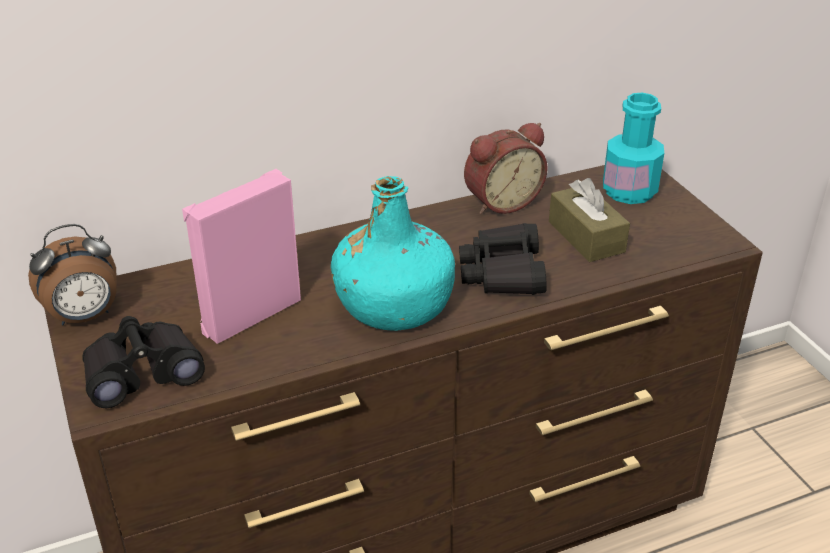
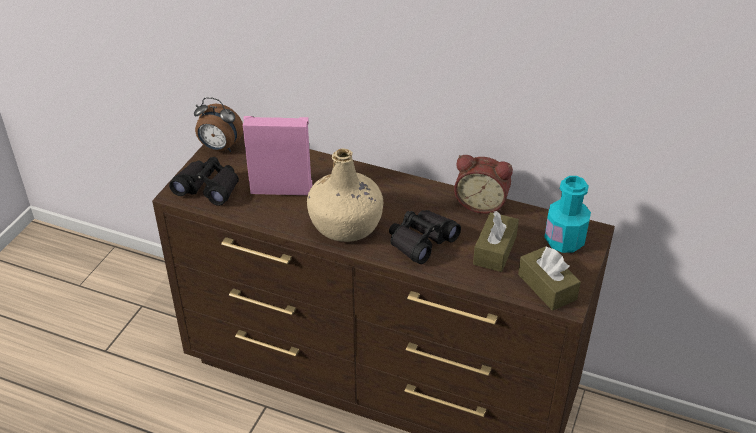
camera: 45 degrees right, 5 degrees up
turquoise bottle [331,176,455,331] -> beige bottle [307,148,383,242]
none -> brown tissue box [518,247,581,311]

